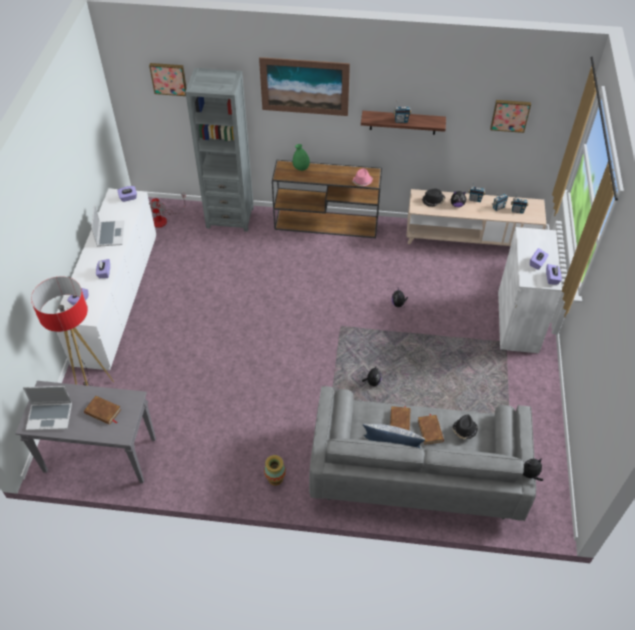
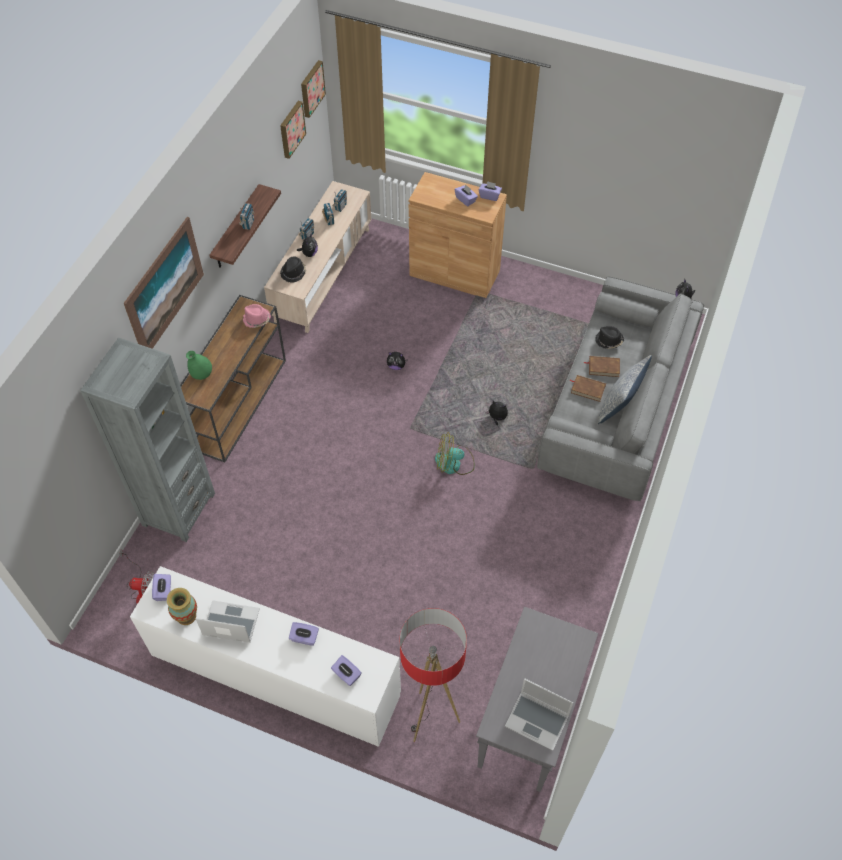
camera: 75 degrees left, 5 degrees up
laptop [23,386,72,431] -> laptop turned 105 degrees clockwise [505,679,573,751]
brown book [84,396,121,425] -> none
picture [149,63,187,96] -> picture moved to [301,60,326,118]
vase [264,455,286,486] -> vase moved to [167,588,197,625]
white cabinet [498,227,562,353] -> brown cabinet [409,172,507,298]
none -> fan [435,433,475,475]

